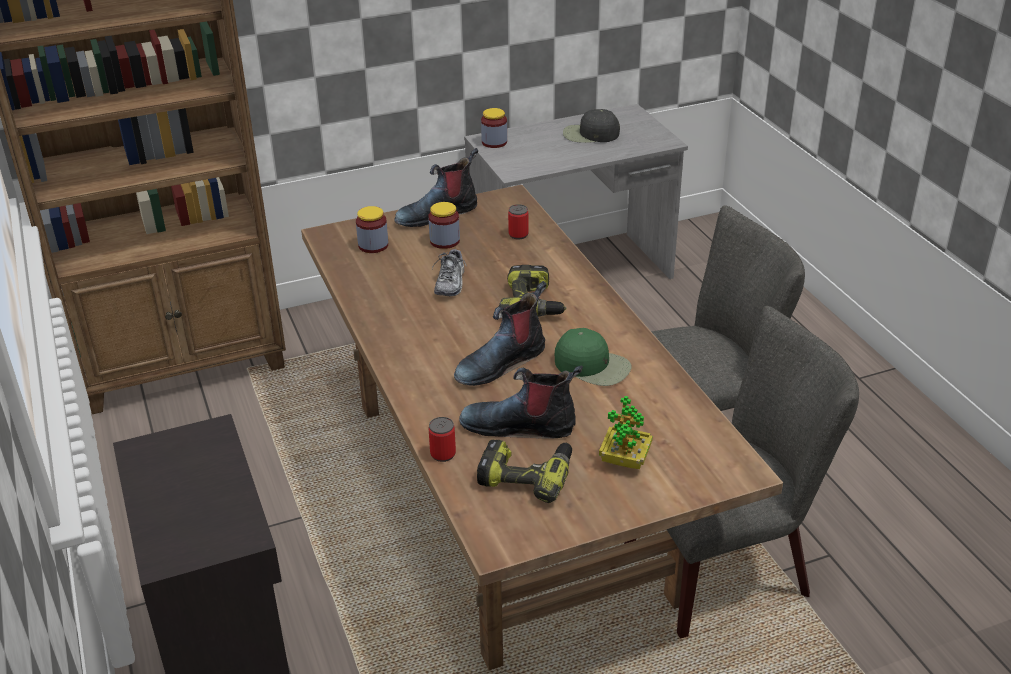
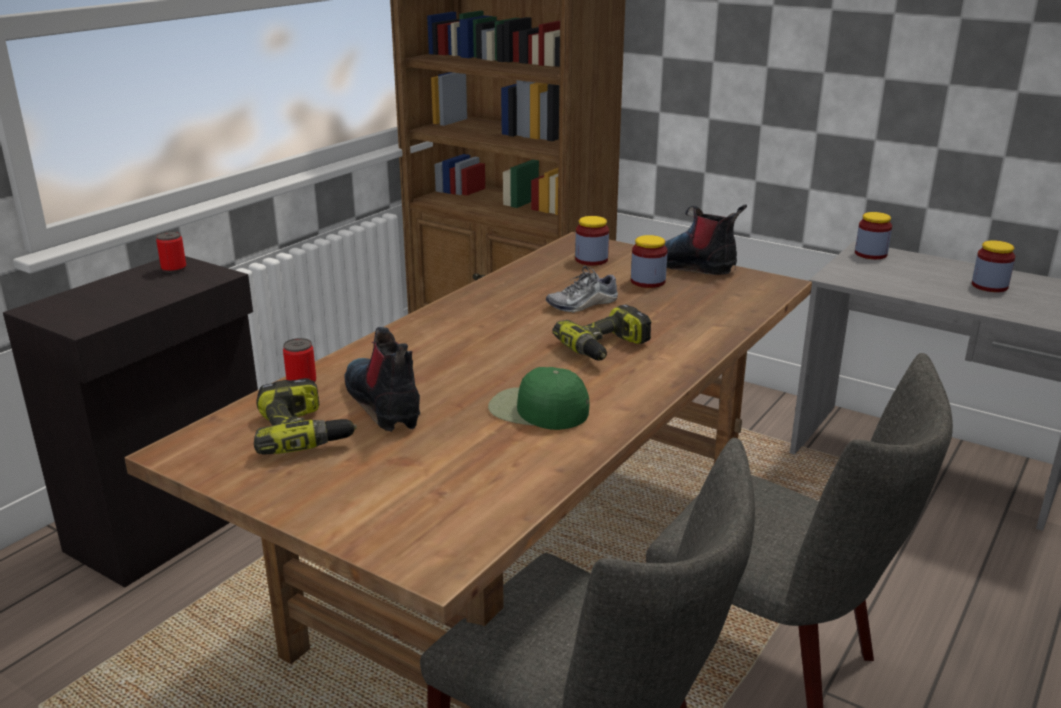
camera: 55 degrees right, 10 degrees down
boot [454,281,547,386] -> none
can [508,204,528,240] -> can moved to [156,231,186,273]
green cap [555,328,631,386] -> green cap turned 120 degrees clockwise [488,367,589,430]
black cap [563,109,620,143] -> jar [972,240,1015,292]
potted plant [599,396,653,469] -> none

